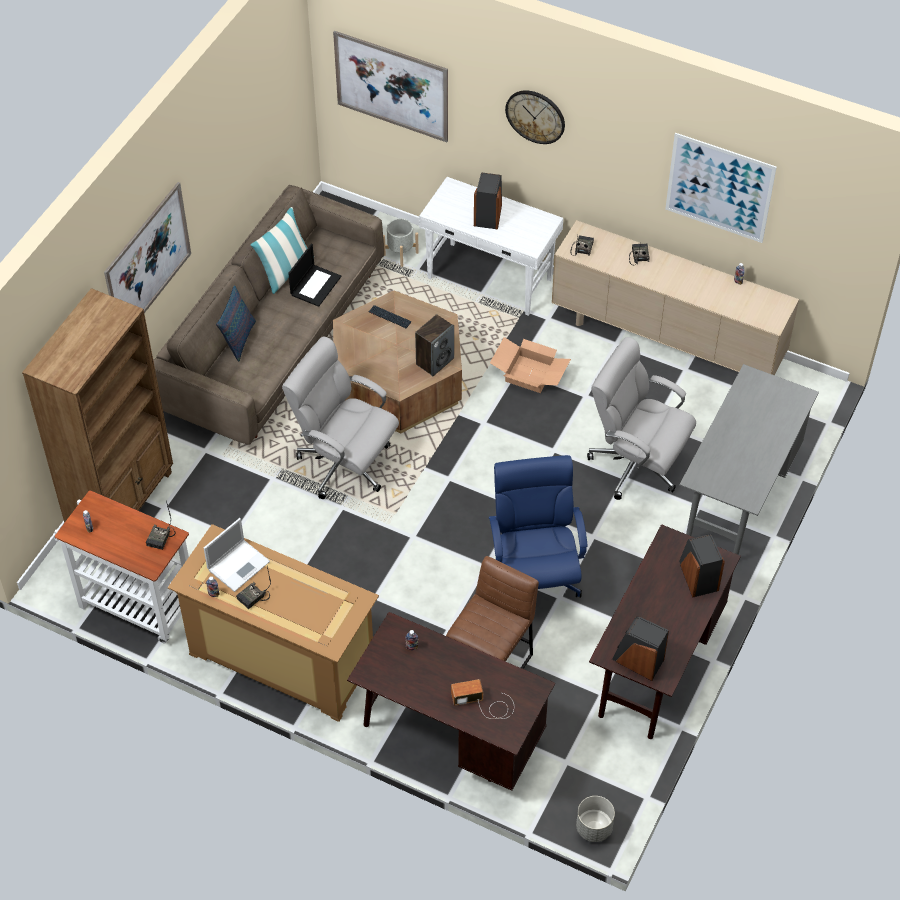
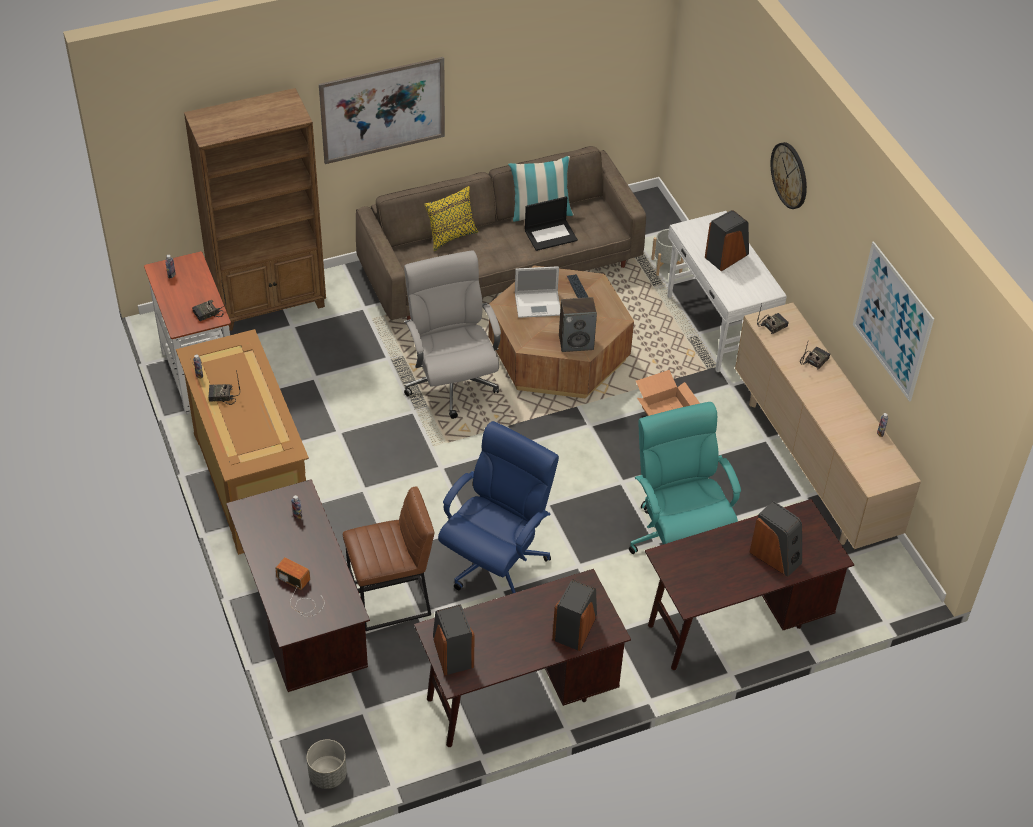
camera: 40 degrees right, 5 degrees down
laptop [204,518,270,592] -> laptop moved to [515,266,560,318]
blue pillow [216,285,256,361] -> yellow pillow [424,186,478,251]
picture [333,30,448,142] -> none
grey office chair [587,337,696,500] -> turquoise office chair [629,402,741,554]
grey desk [679,364,819,555] -> brown desk [645,499,854,670]
none -> speaker [749,501,802,577]

